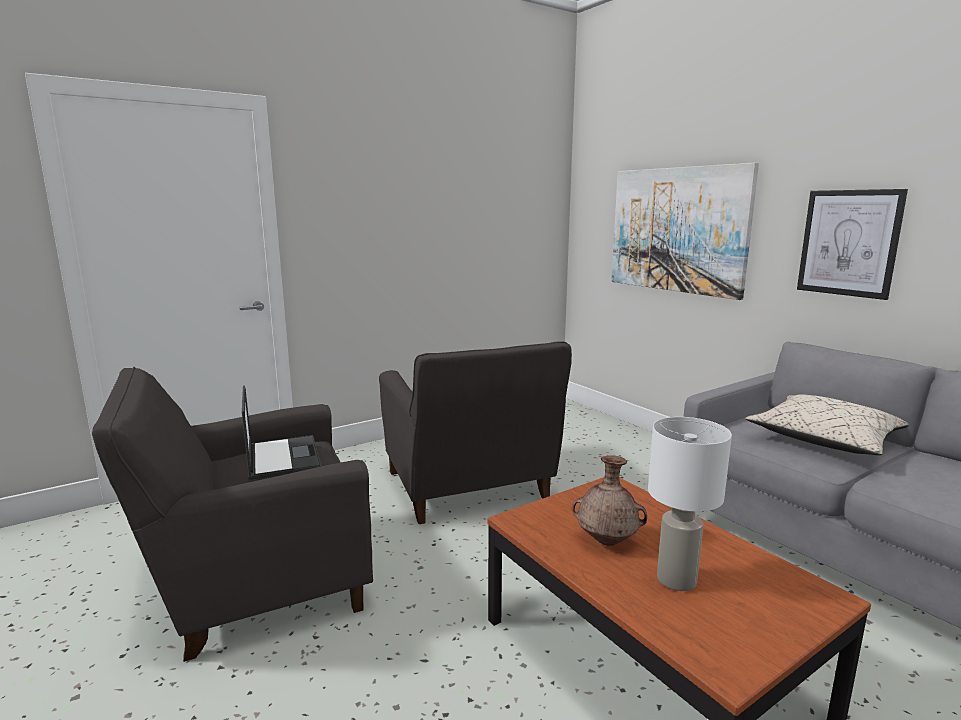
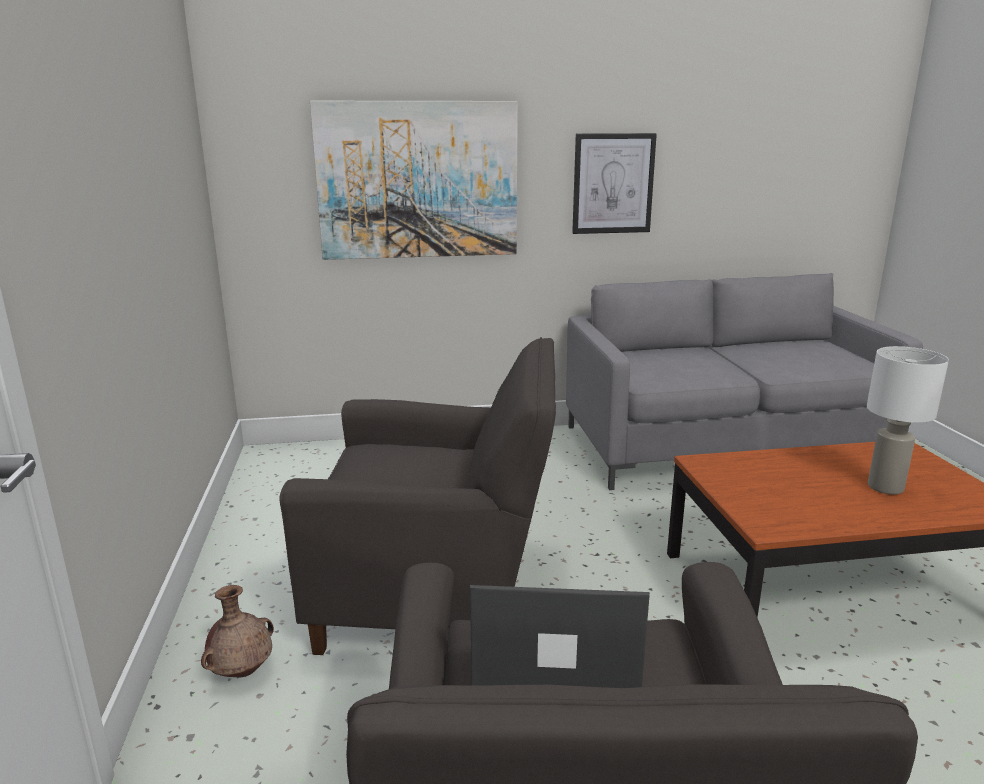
camera: 65 degrees left, 5 degrees up
brown vase [572,455,647,546] -> brown vase moved to [201,585,274,678]
beige pillow [745,394,909,455] -> none

